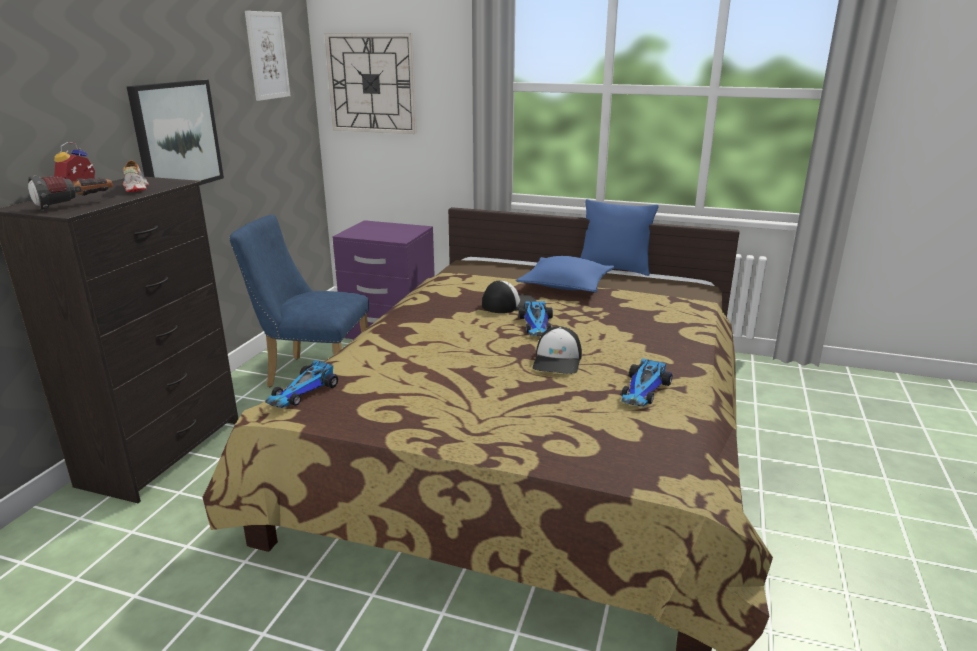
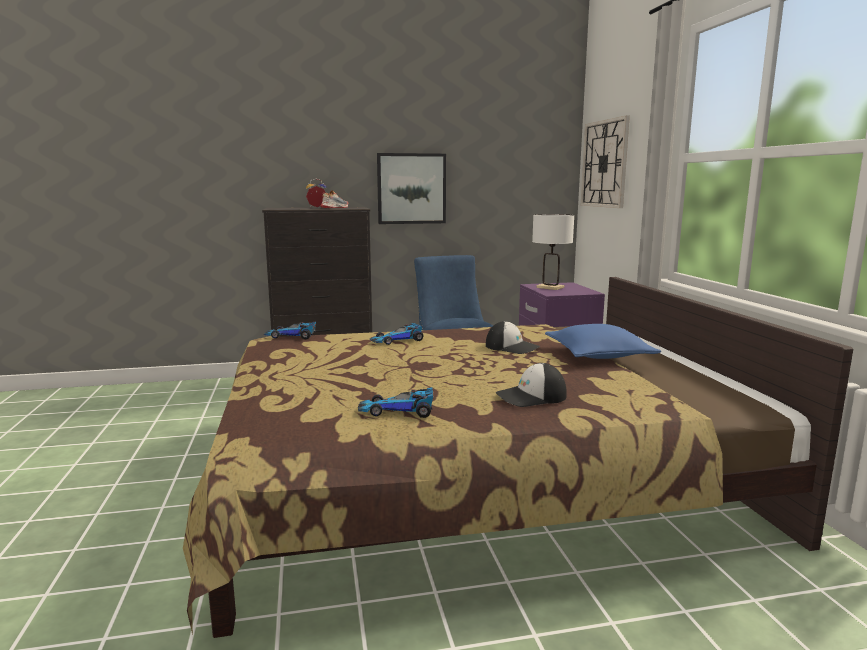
camera: 60 degrees right, 10 degrees down
flashlight [28,175,113,210] -> none
picture [245,11,290,101] -> none
toy car [518,301,553,336] -> toy car moved to [370,323,423,345]
cap [533,326,582,374] -> cap moved to [496,363,567,407]
blue pillow [580,199,659,276] -> none
none -> white table lamp [532,214,574,290]

